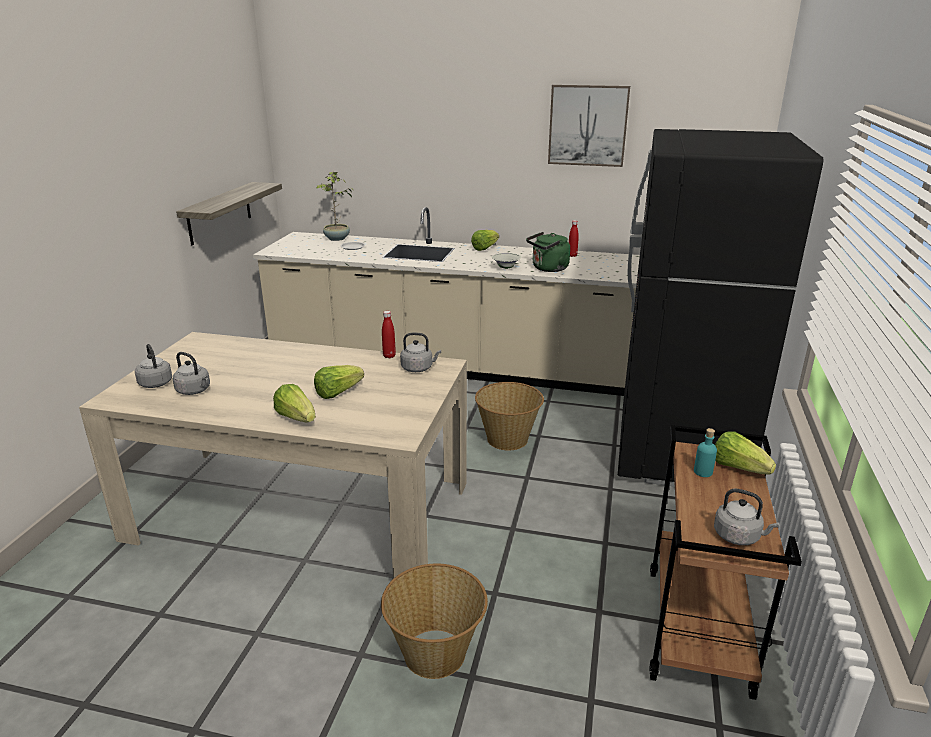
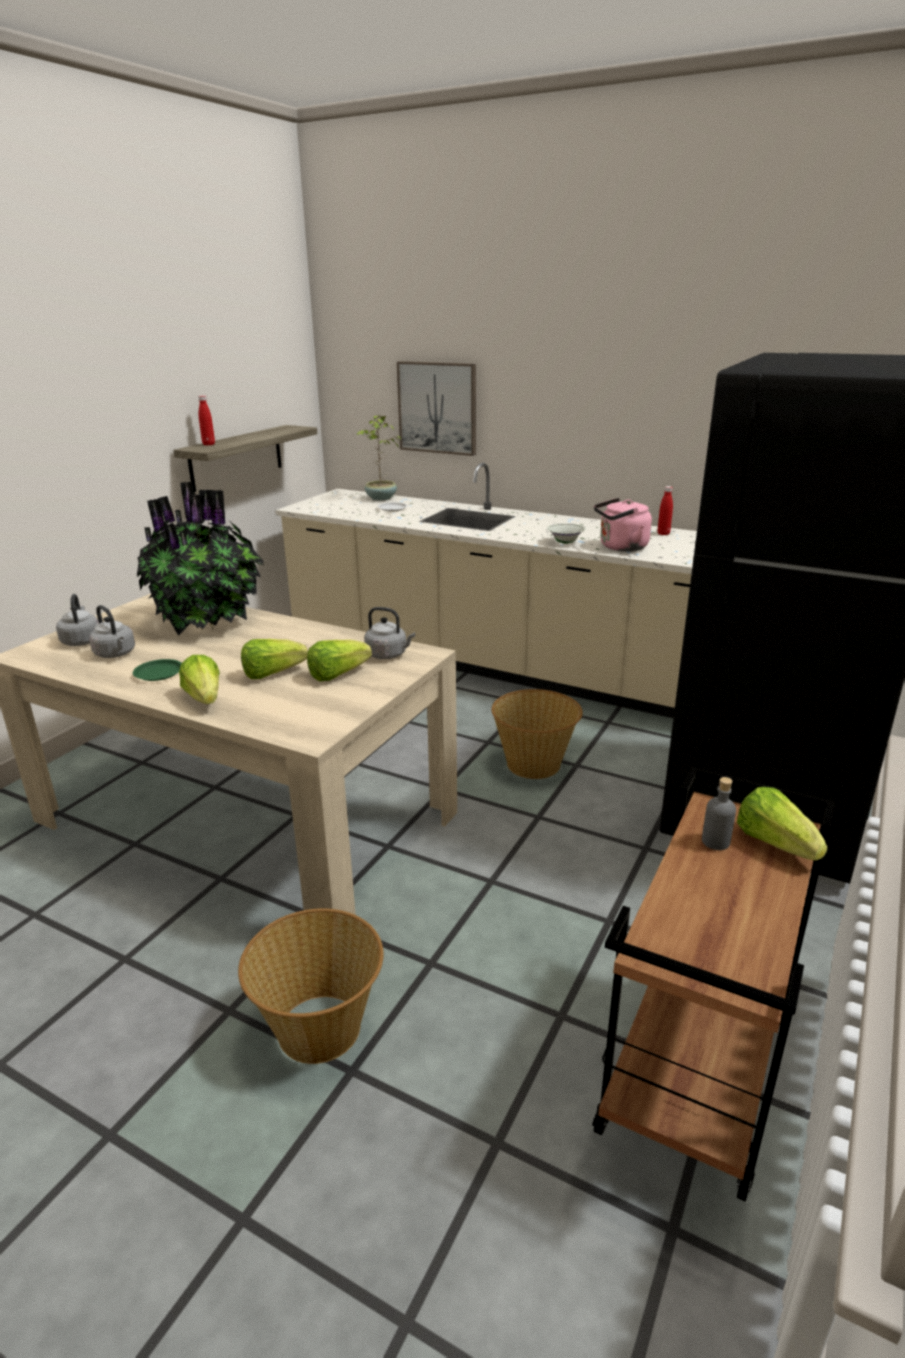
camera: 15 degrees right, 0 degrees up
red bottle [382,311,396,358] -> red bottle moved to [198,395,215,445]
lettuce [471,230,499,251] -> lettuce moved to [307,640,372,681]
green kettle [526,232,570,272] -> pink kettle [594,498,652,552]
picture [548,85,630,167] -> picture moved to [397,361,476,456]
turquoise bottle [694,428,717,477] -> grey bottle [702,777,736,850]
grey kettle [714,489,779,545] -> none
none -> green plate [133,659,181,681]
none -> potted plant [137,482,264,636]

